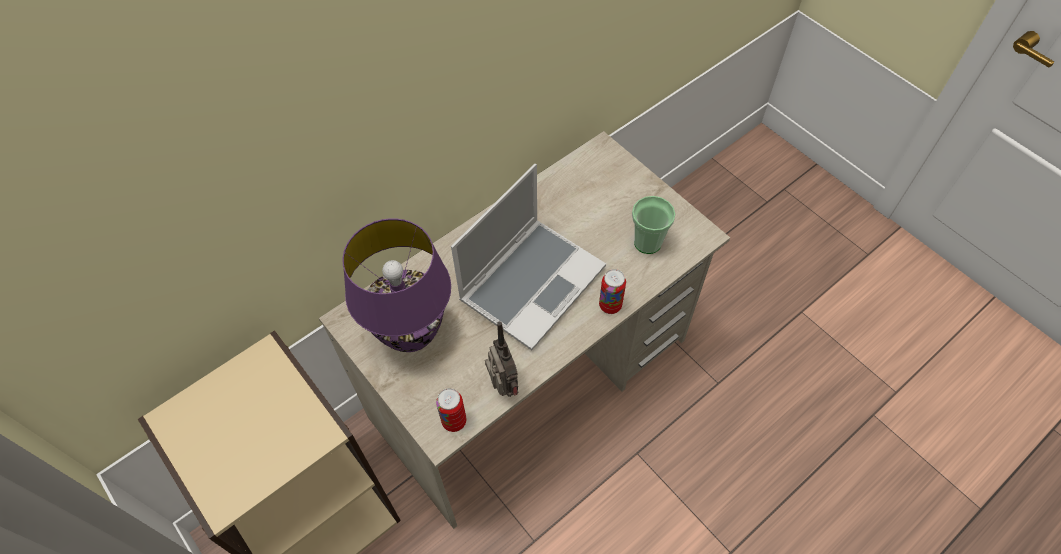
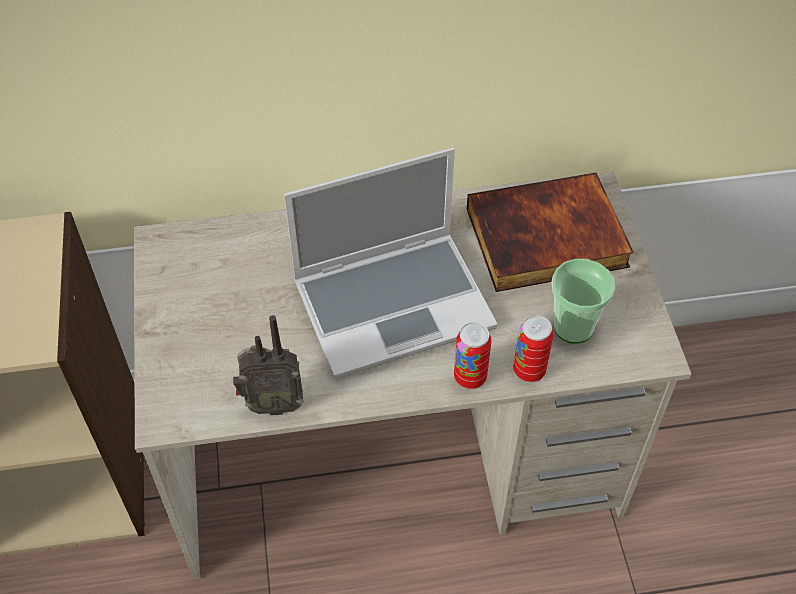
camera: 30 degrees right, 5 degrees down
purple table lamp [342,218,451,352] -> none
can [436,388,467,432] -> can moved to [513,315,554,382]
radio [485,321,518,397] -> radio turned 75 degrees clockwise [233,315,303,415]
none -> book [467,173,634,292]

